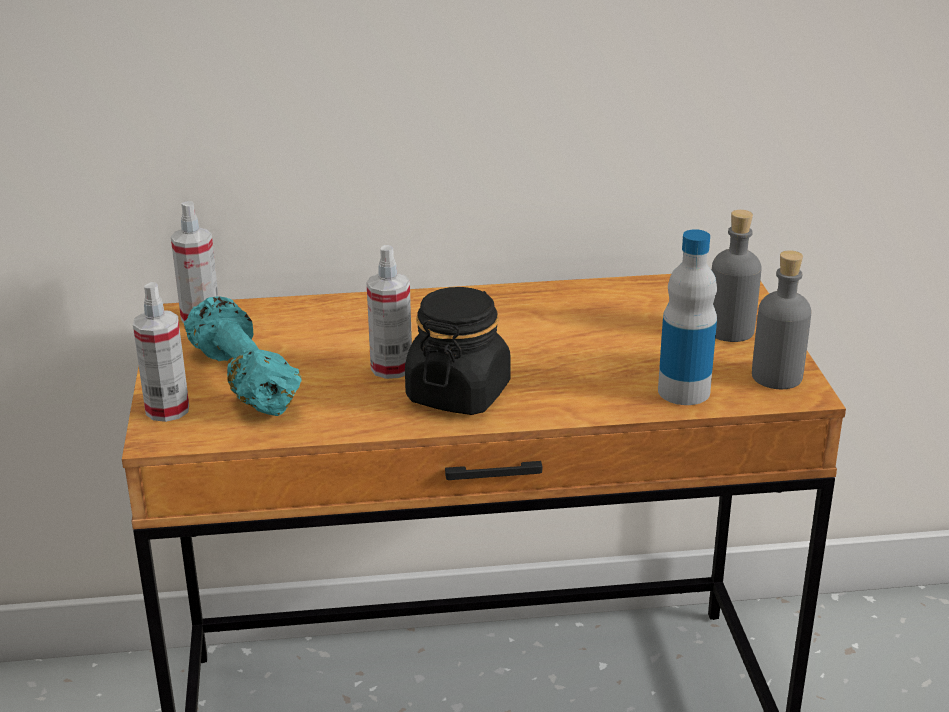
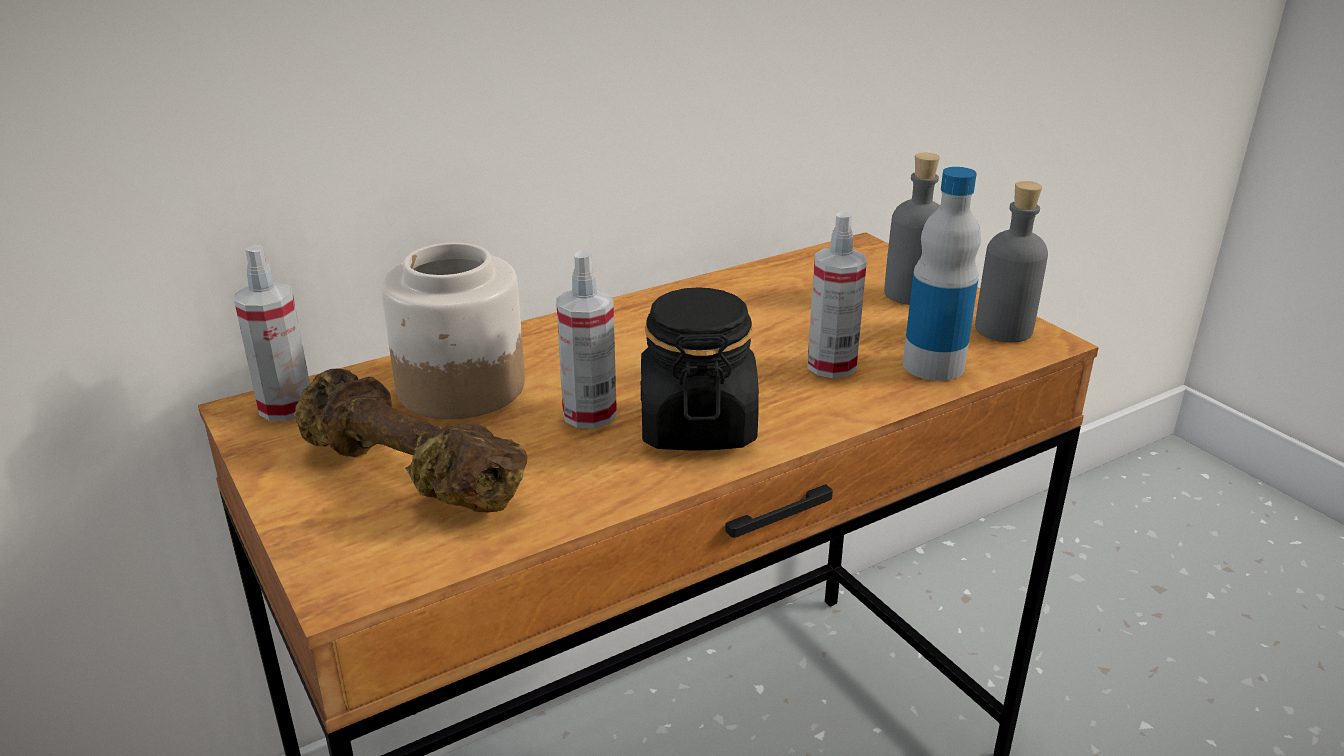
camera: 25 degrees left, 0 degrees up
spray bottle [133,282,189,422] -> spray bottle moved to [807,211,867,378]
turquoise dumbbell [184,296,301,416] -> brown dumbbell [294,369,528,512]
none -> jar [381,243,525,419]

